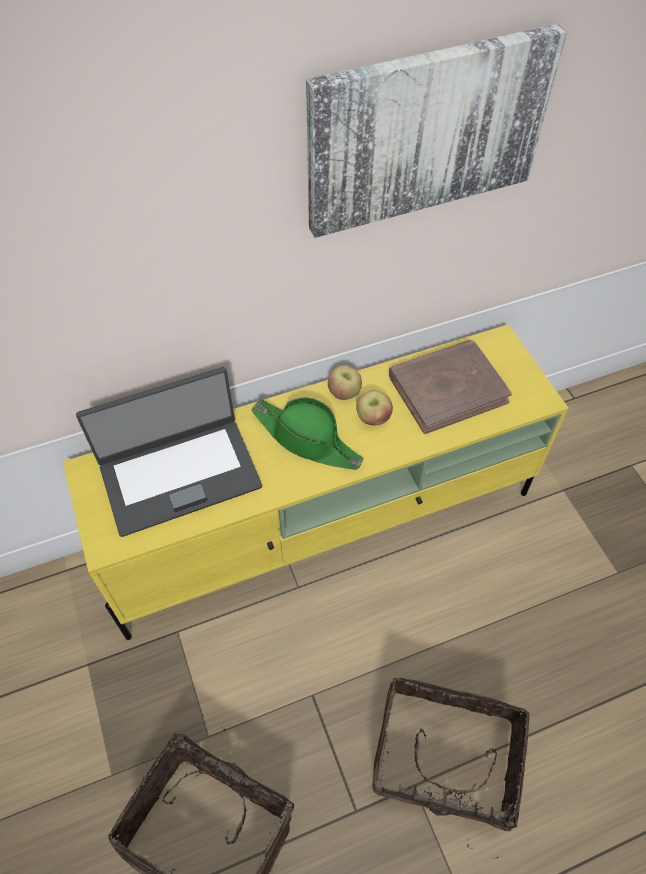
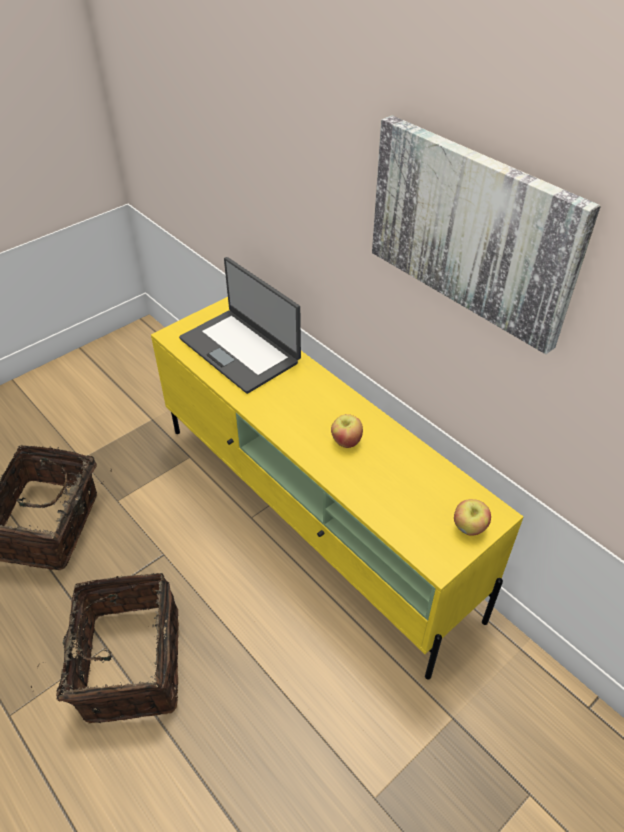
camera: 70 degrees right, 10 degrees down
green hat [251,397,364,470] -> none
apple [328,365,362,400] -> apple moved to [454,499,491,536]
brown book [389,340,512,434] -> none

